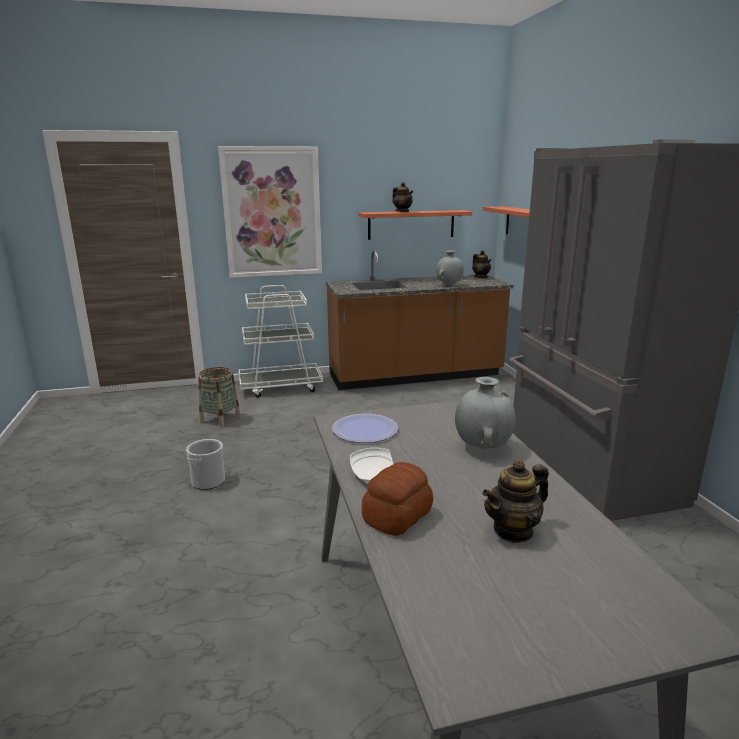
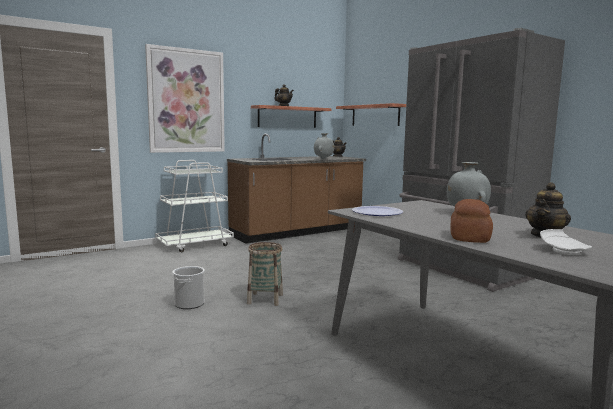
camera: 20 degrees left, 10 degrees down
basket [199,367,241,428] -> basket moved to [247,242,283,306]
white plate [350,448,393,484] -> white plate moved to [540,229,592,255]

